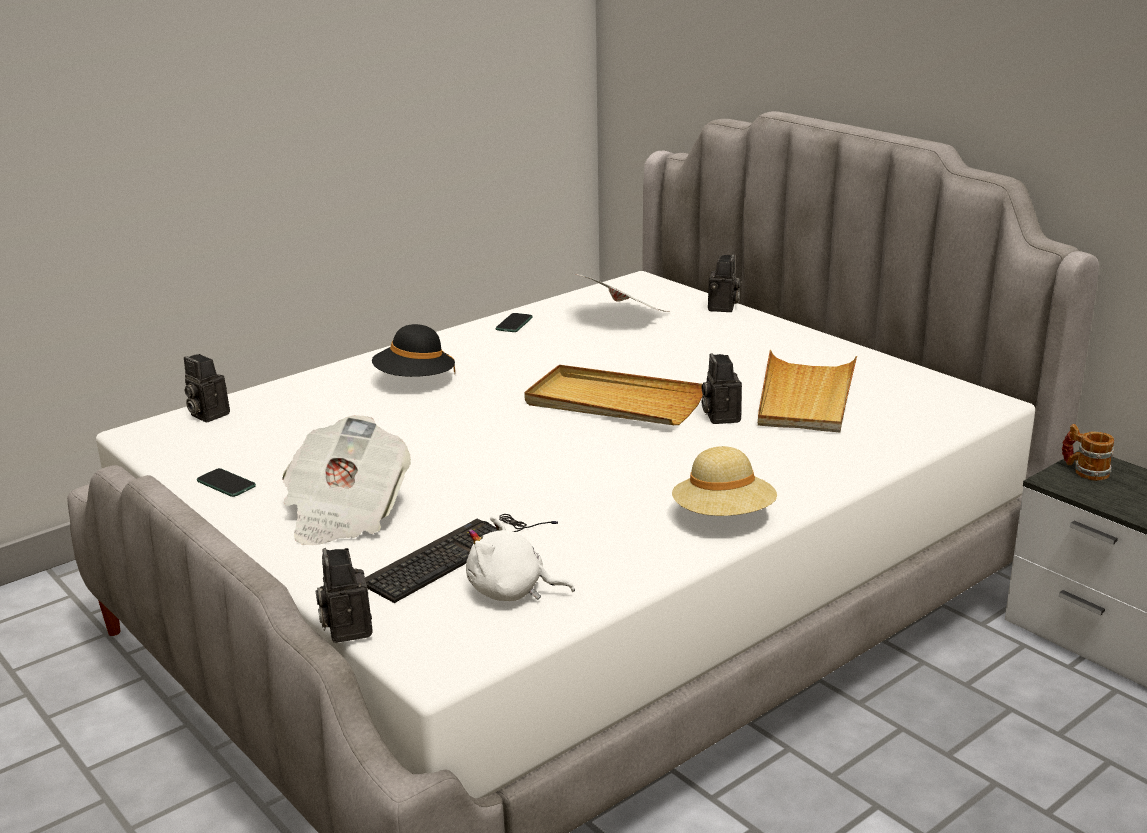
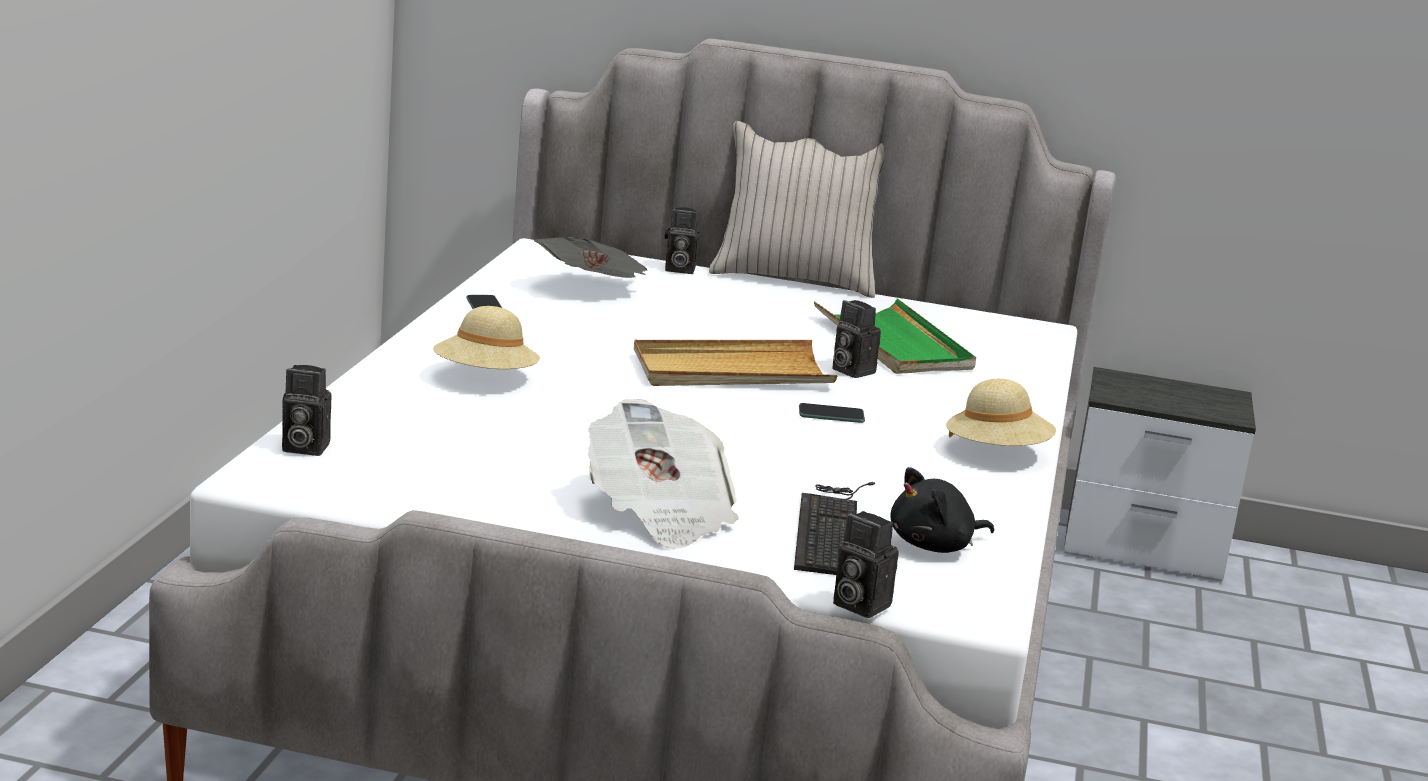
camera: 40 degrees left, 5 degrees down
phone [197,468,256,497] -> phone moved to [799,403,865,423]
black hat [372,324,455,377] -> beige hat [433,306,540,369]
white plush toy [466,516,575,601] -> black plush toy [891,467,994,553]
camera [708,254,740,312] -> camera turned 120 degrees clockwise [665,207,699,274]
beige tray [758,350,857,432] -> green tray [814,299,976,374]
mug [1062,424,1114,481] -> none
none -> beige pillow [709,121,884,298]

